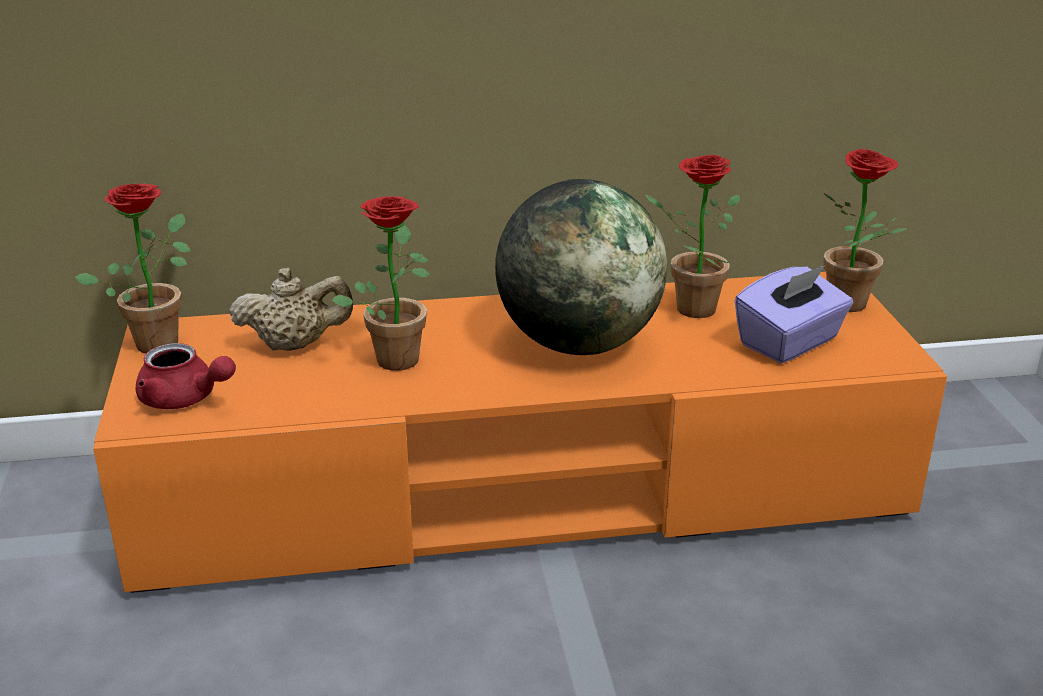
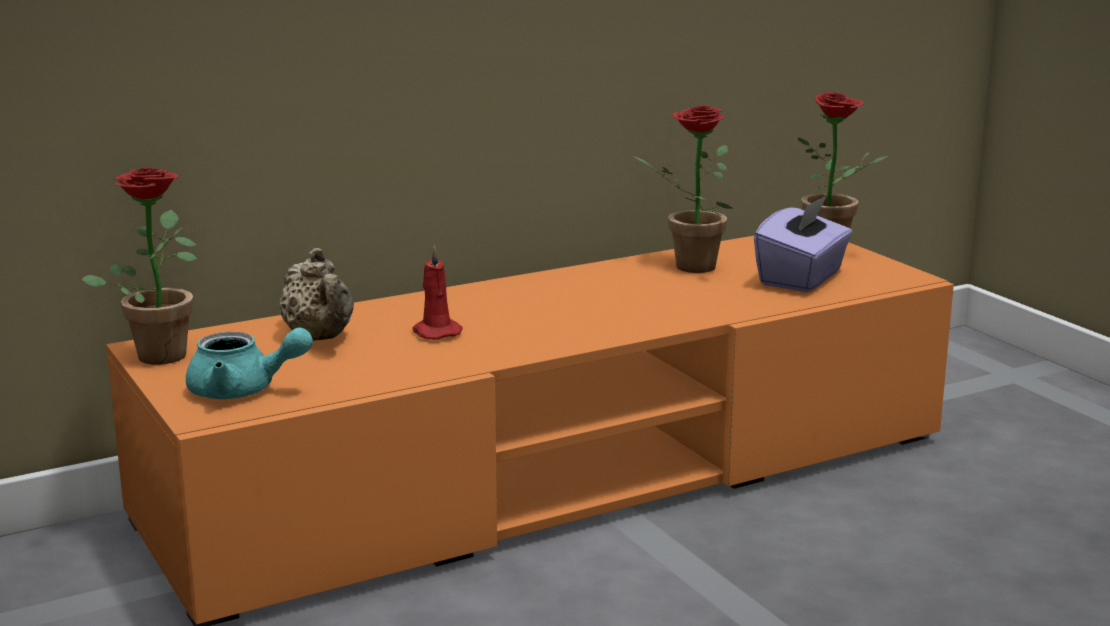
camera: 20 degrees left, 10 degrees down
red teapot [136,343,236,409] -> turquoise teapot [186,328,313,399]
beige teapot [229,267,354,351] -> beige teapot turned 90 degrees clockwise [279,248,354,341]
potted plant [332,196,430,371] -> red candle [413,245,463,340]
globe [495,179,667,355] -> none

